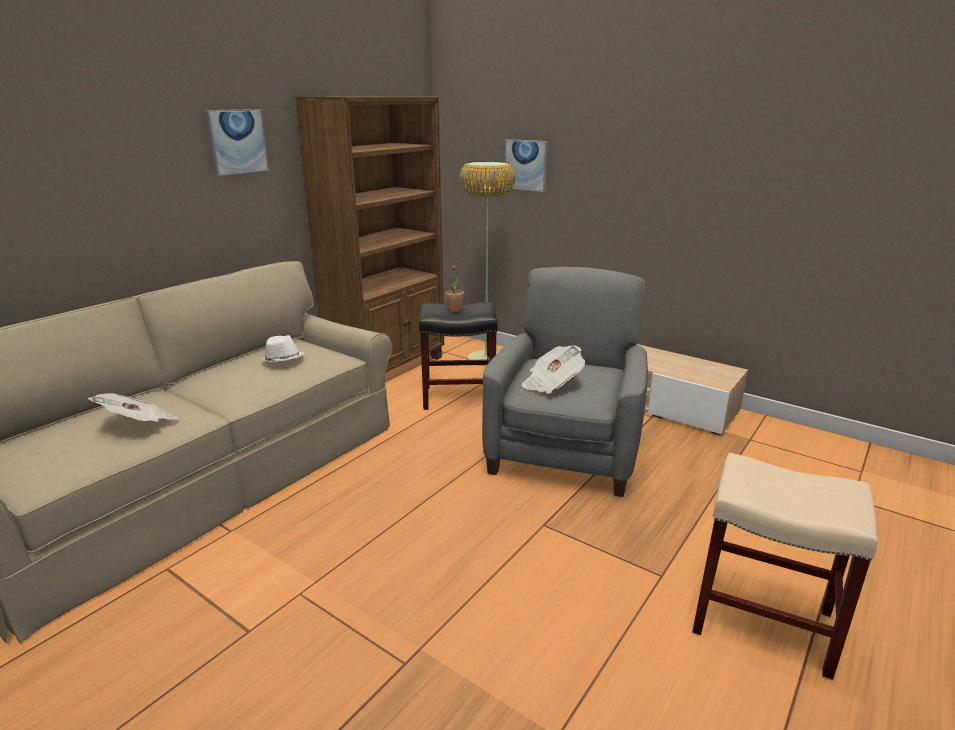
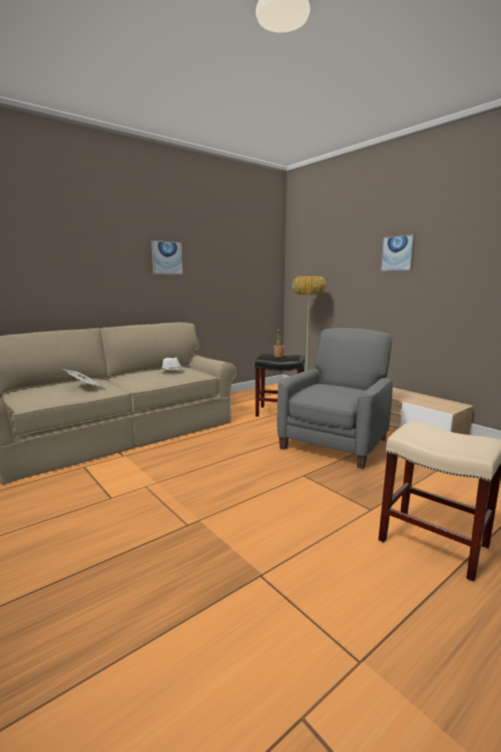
camera: 15 degrees right, 10 degrees down
brown bookcase [295,97,444,372] -> none
picture [505,139,548,192] -> picture moved to [381,234,415,271]
newspaper [522,345,585,394] -> none

